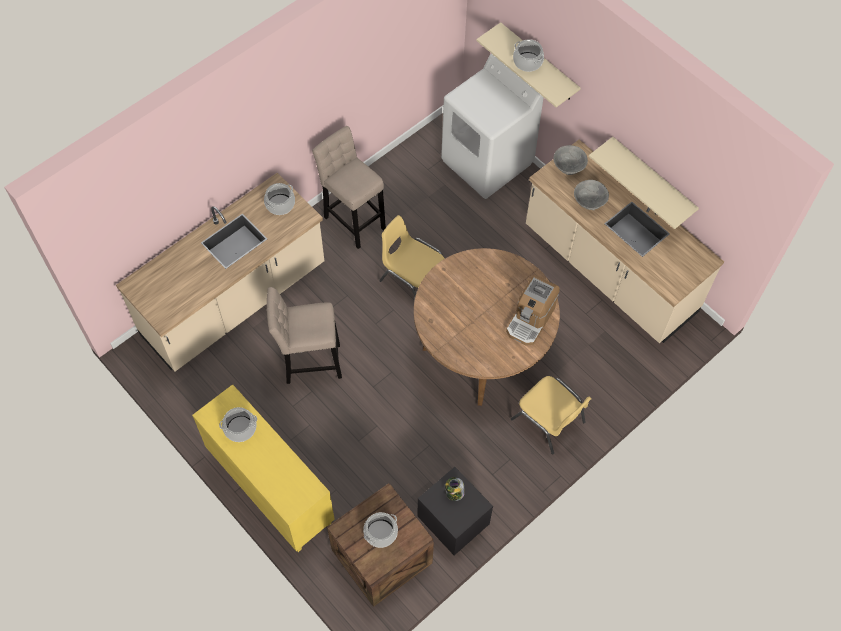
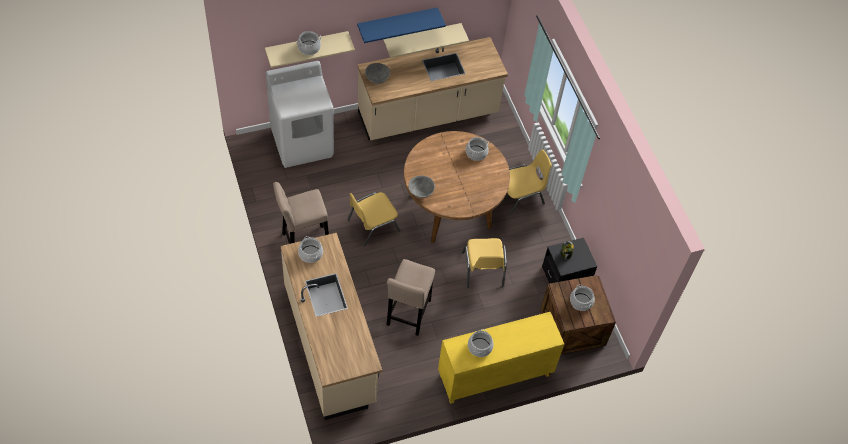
camera: 70 degrees left, 5 degrees down
coffee machine [506,275,560,346] -> cooking pot [466,137,489,161]
grey bowl [574,180,609,210] -> grey bowl moved to [408,176,435,198]
none -> blue shelf [357,7,446,43]
none -> yellow chair [462,238,507,288]

